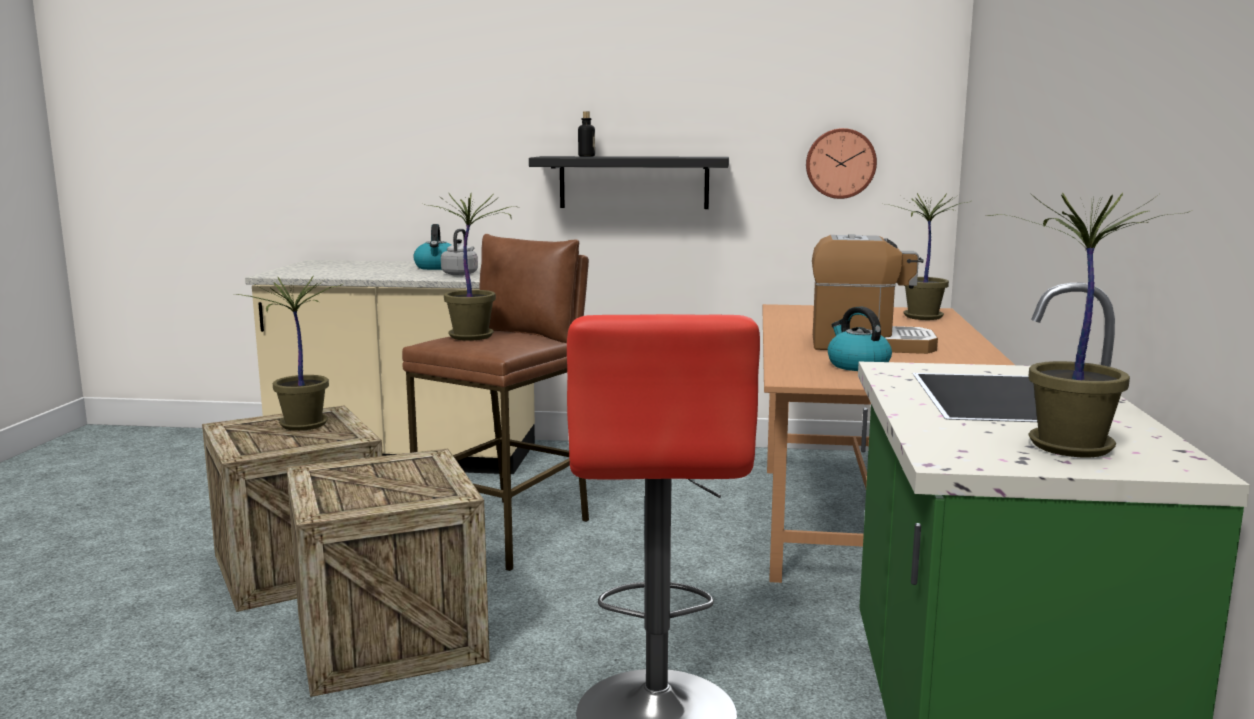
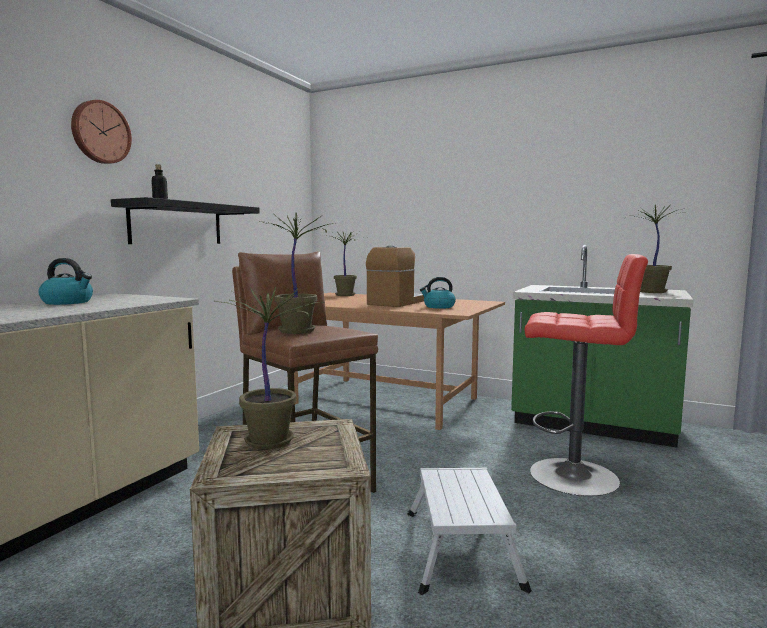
camera: 70 degrees left, 5 degrees down
crate [286,449,490,697] -> white step ladder [407,468,532,595]
grey kettle [441,229,478,276] -> none
wall clock [806,128,877,199] -> wall clock moved to [71,100,132,164]

